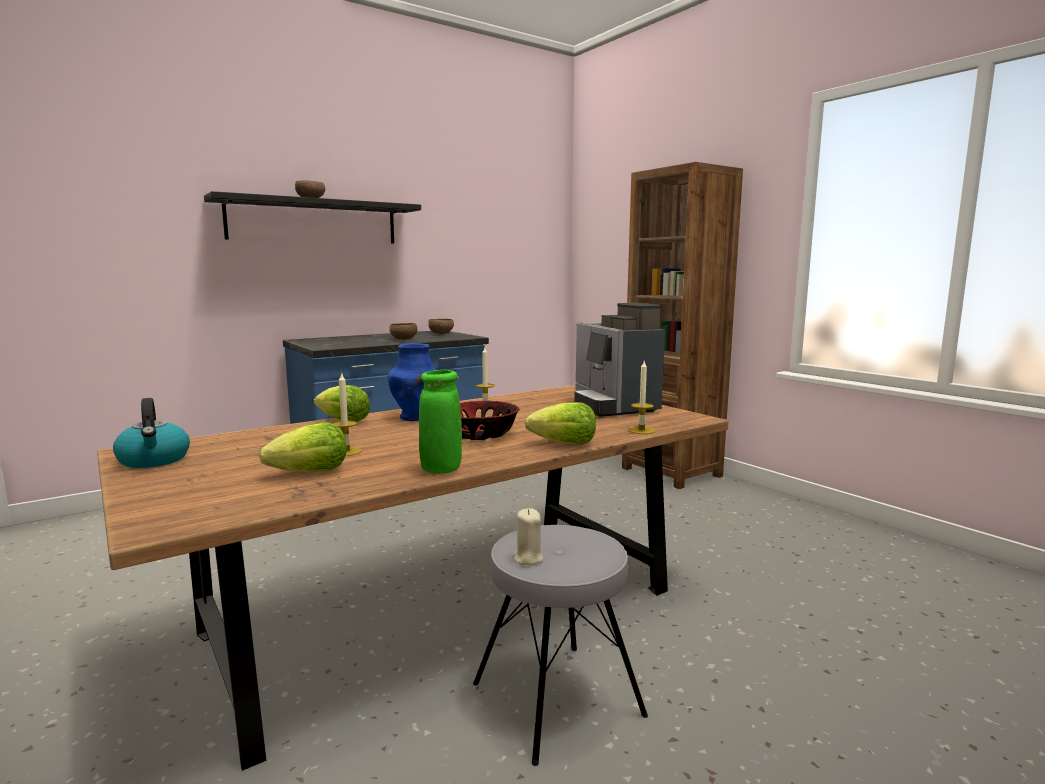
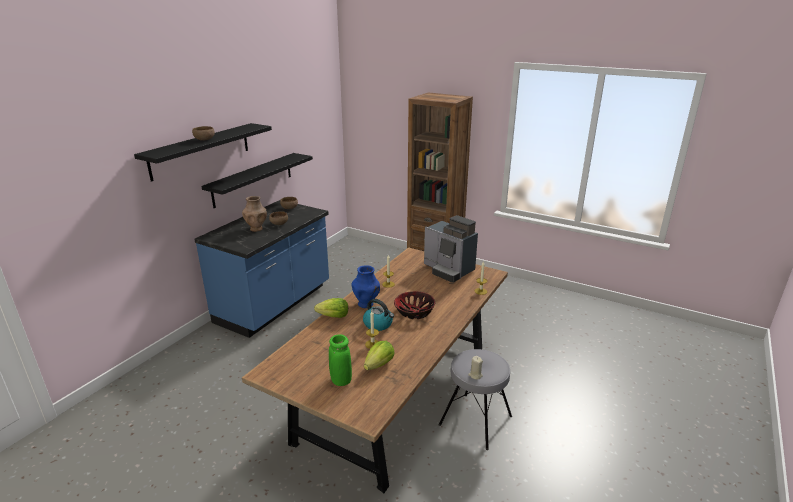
camera: 25 degrees left, 15 degrees up
kettle [113,398,190,468] -> kettle moved to [363,299,394,331]
green vase [419,370,462,474] -> green vase moved to [329,335,352,386]
lettuce [525,402,596,445] -> none
none -> black shelf [201,153,313,208]
none -> brown vase [242,196,267,232]

